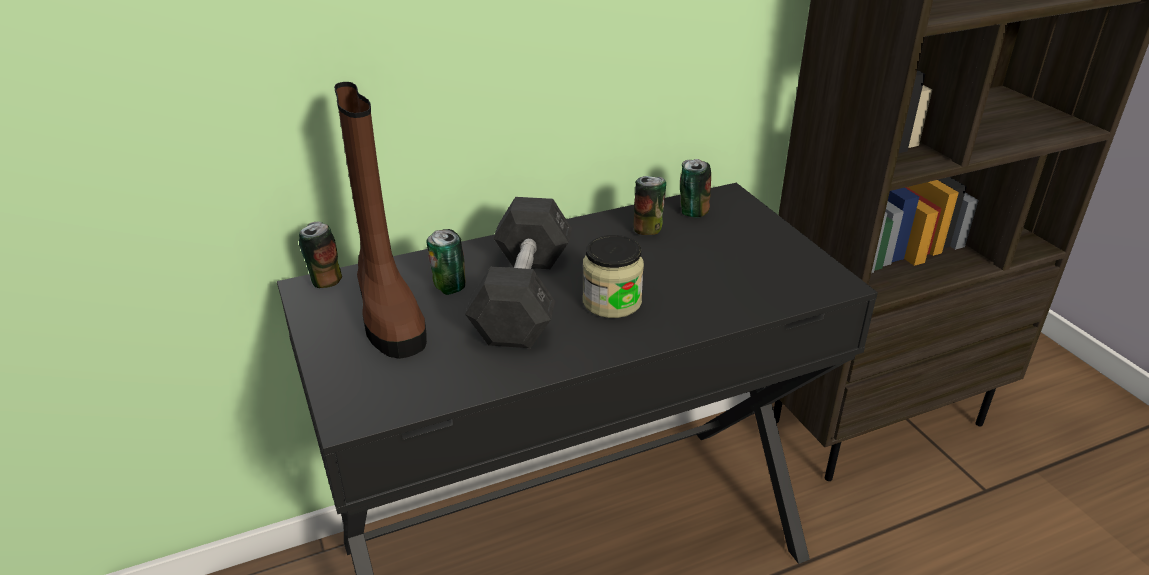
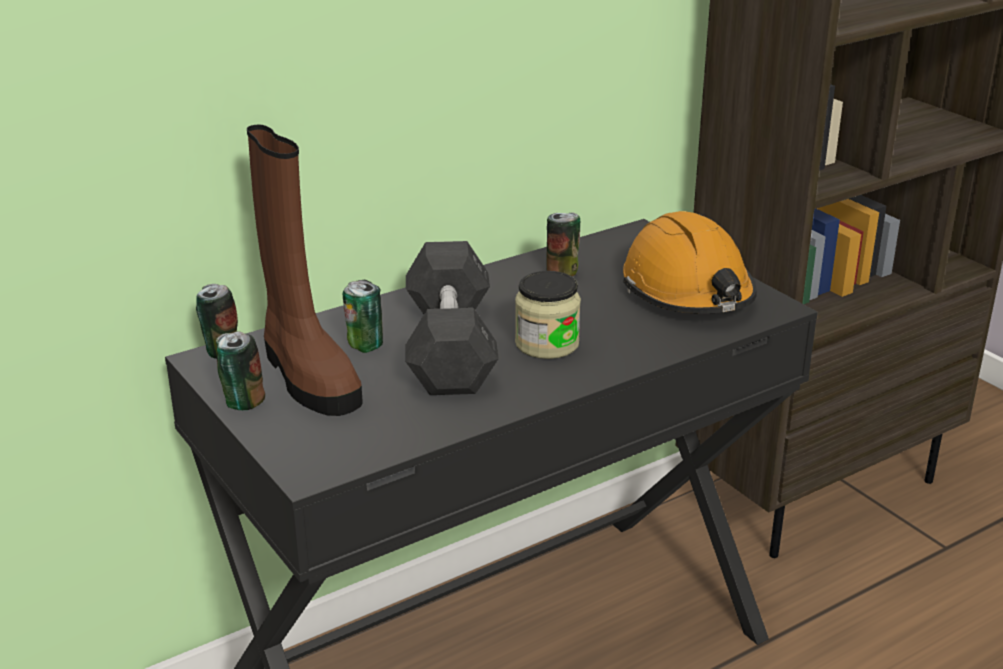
camera: 10 degrees left, 5 degrees down
can [680,159,711,217] -> can moved to [216,331,265,410]
none -> orange hard hat [623,211,757,314]

